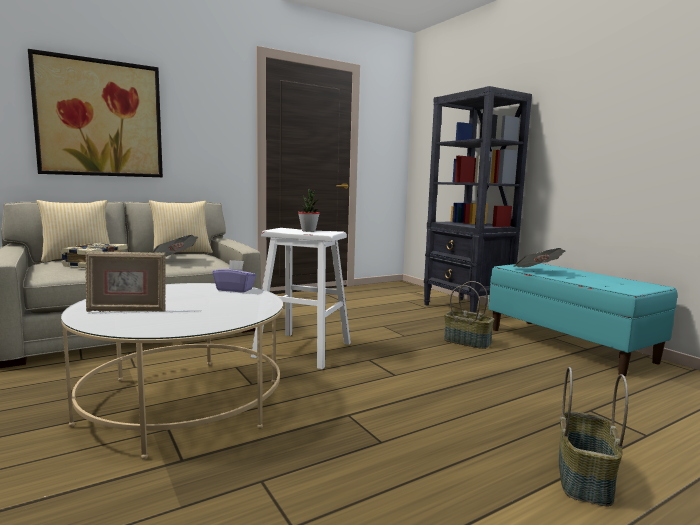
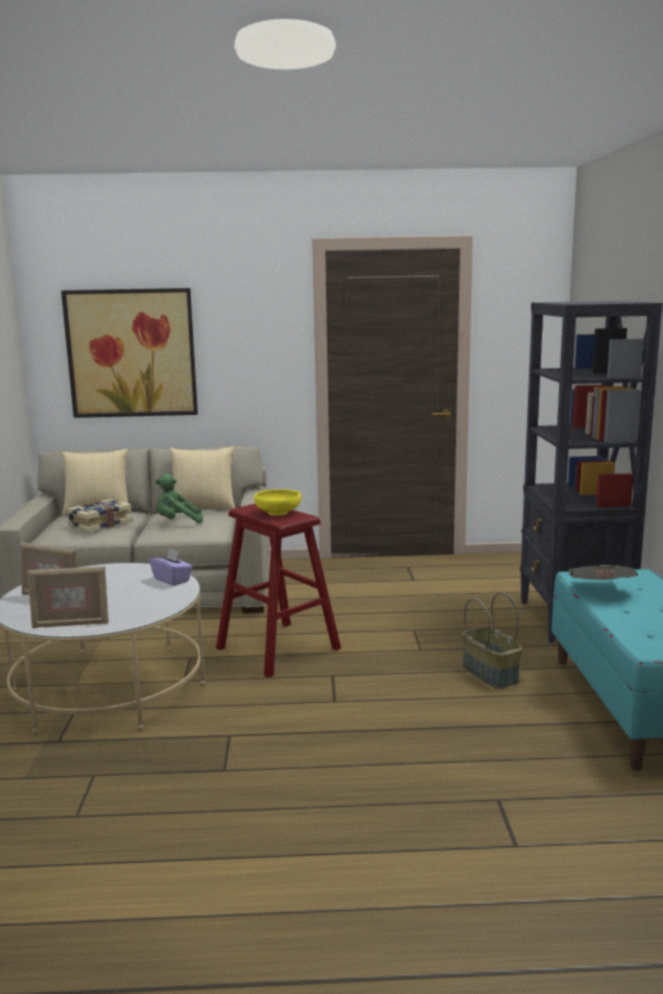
camera: 30 degrees right, 5 degrees up
newspaper [151,235,198,257] -> green plush toy [155,474,203,524]
white stool [251,228,351,370] -> red stool [216,504,341,678]
potted plant [298,189,320,232] -> yellow bowl [254,489,301,516]
basket [559,367,628,506] -> none
none -> picture frame [27,566,109,628]

